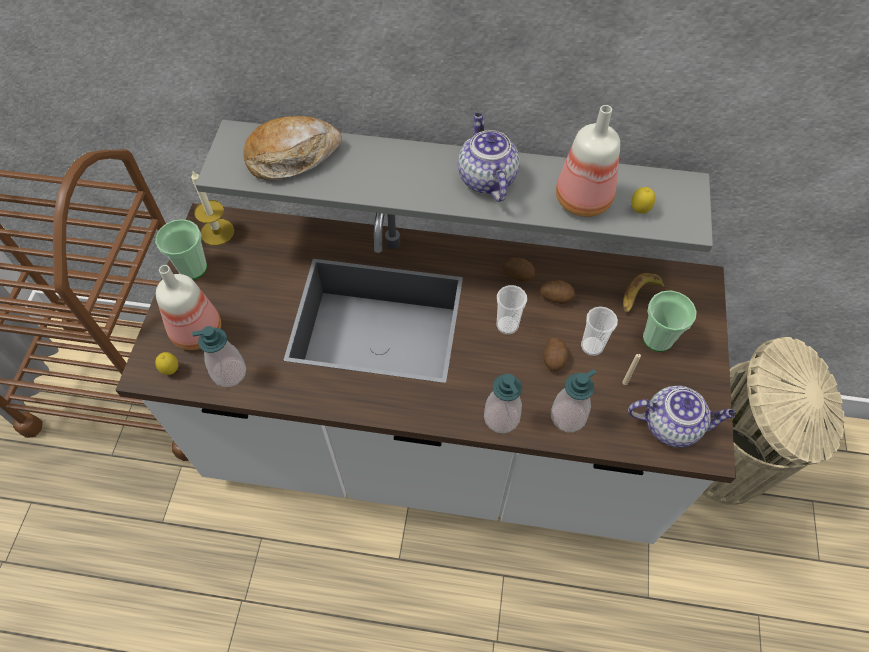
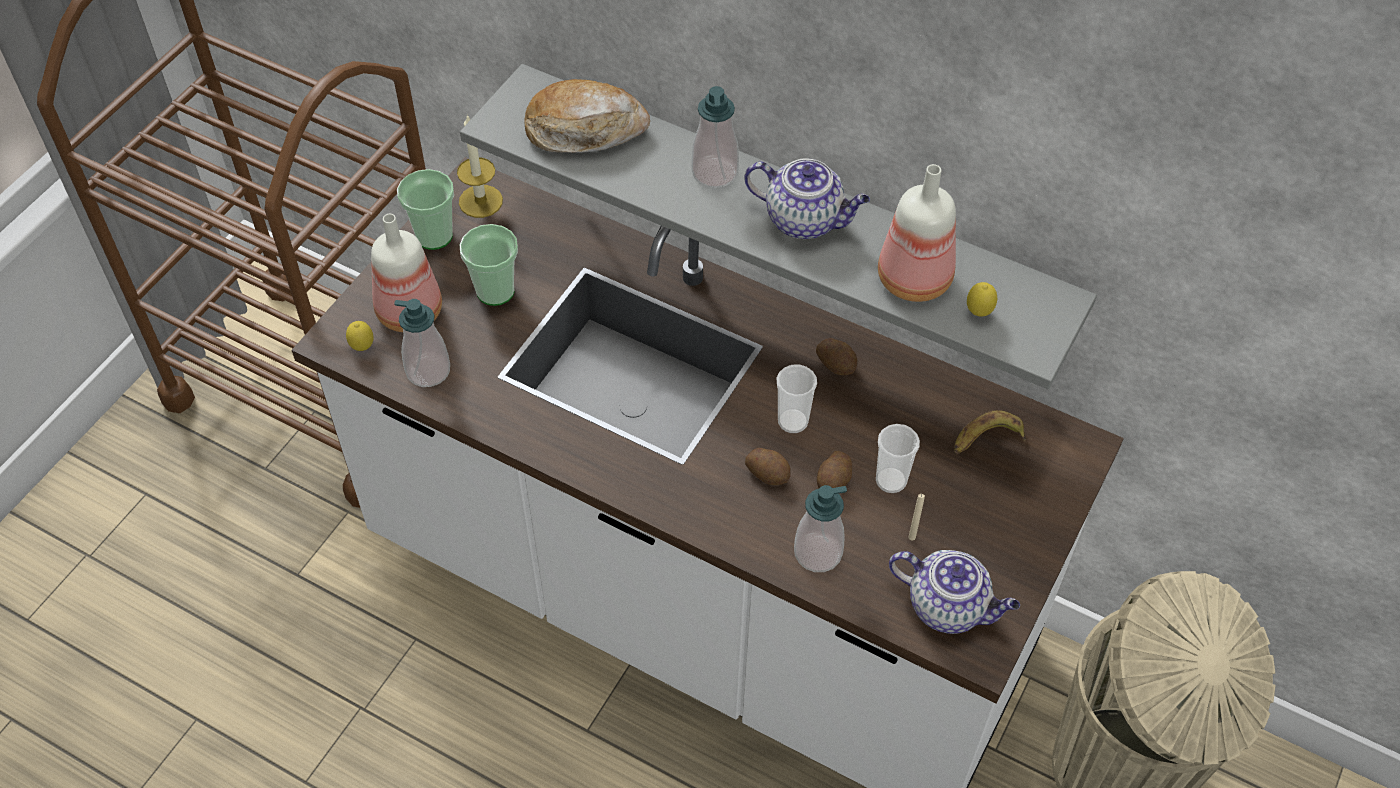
camera: 20 degrees right, 5 degrees down
teapot [458,113,520,202] -> teapot turned 105 degrees clockwise [744,158,870,239]
soap dispenser [484,374,522,433] -> soap dispenser moved to [691,86,739,188]
potato [540,280,575,304] -> potato moved to [745,448,791,485]
cup [643,290,697,352] -> cup moved to [460,224,518,306]

